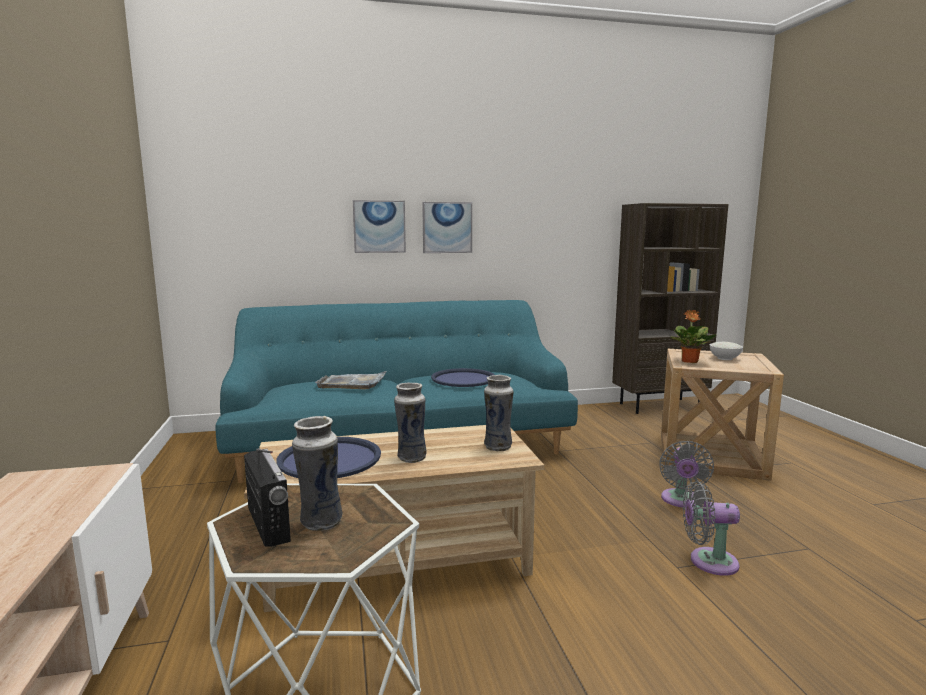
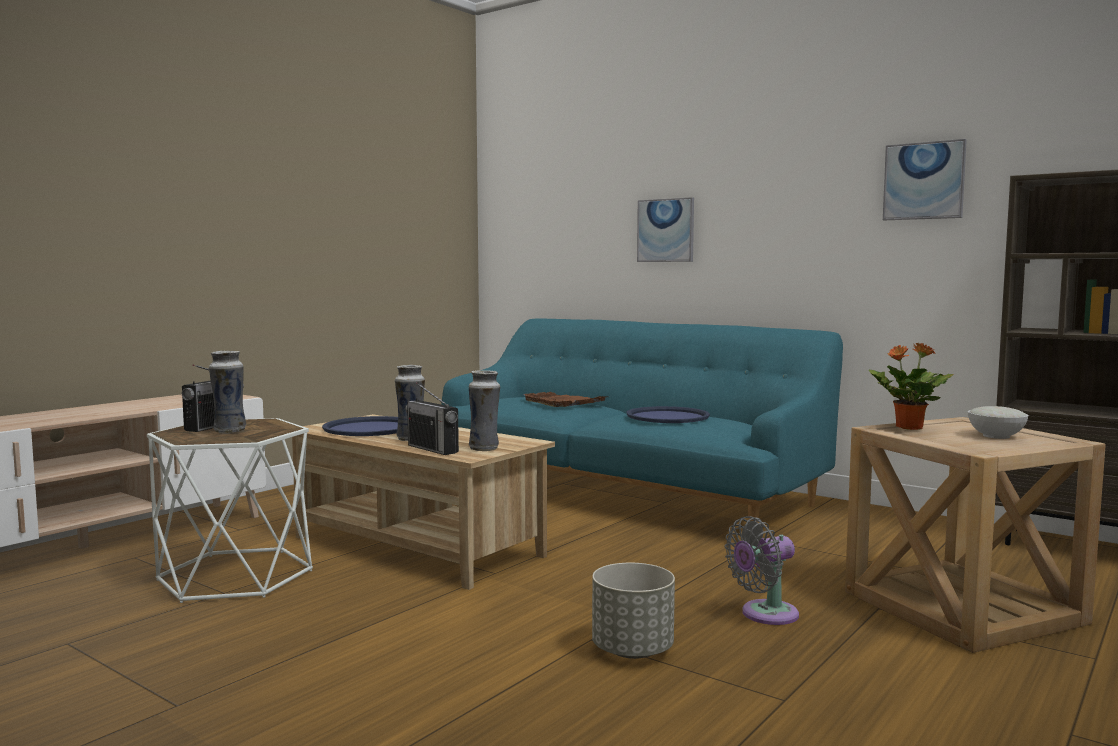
camera: 50 degrees right, 5 degrees down
grey tray [315,371,387,389] -> brown tray [523,392,606,407]
picture [422,202,472,253] -> picture moved to [883,139,967,220]
grey fan [683,481,740,576] -> grey planter [592,563,675,659]
none -> radio [406,382,459,455]

